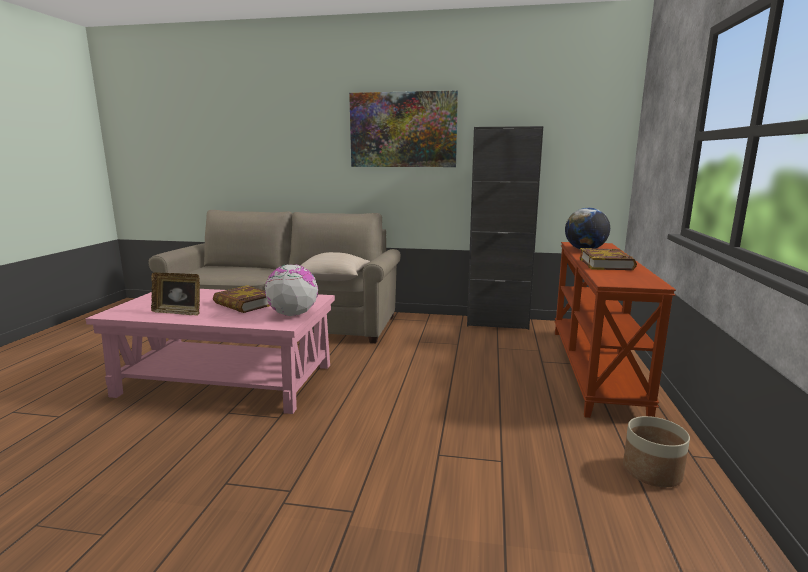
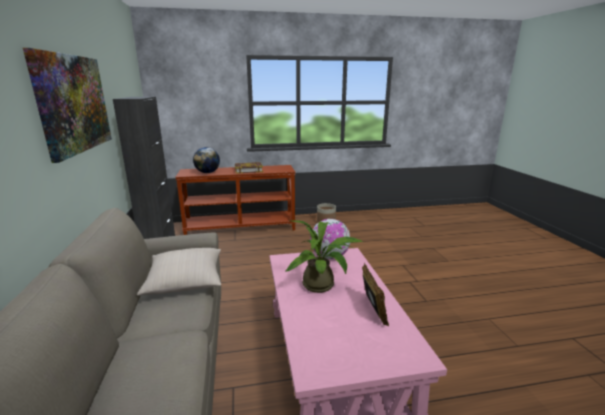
camera: 110 degrees left, 5 degrees up
book [213,285,270,313] -> potted plant [286,220,363,293]

